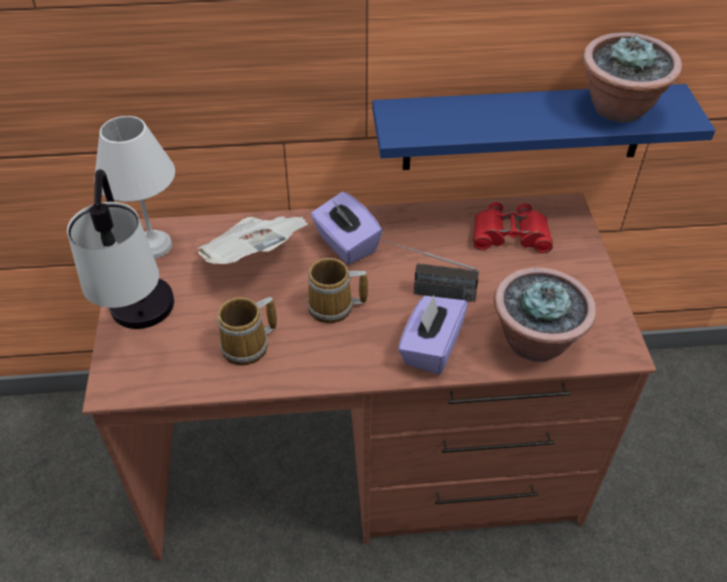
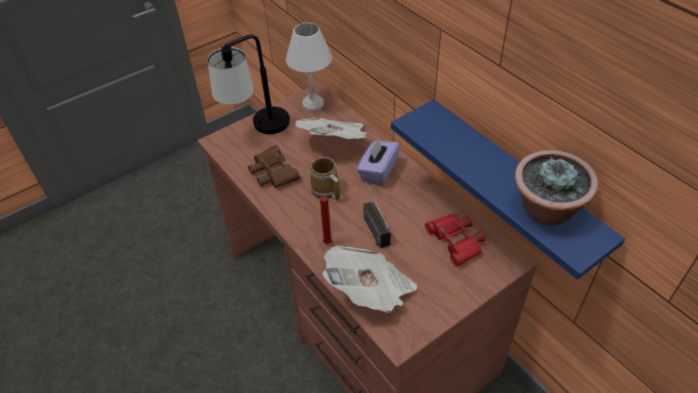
camera: 60 degrees right, 0 degrees up
mug [217,297,277,366] -> brown binoculars [248,145,300,188]
purple tissue box [398,295,468,375] -> red candle [320,196,332,244]
potted plant [494,267,596,362] -> newspaper [322,245,417,313]

